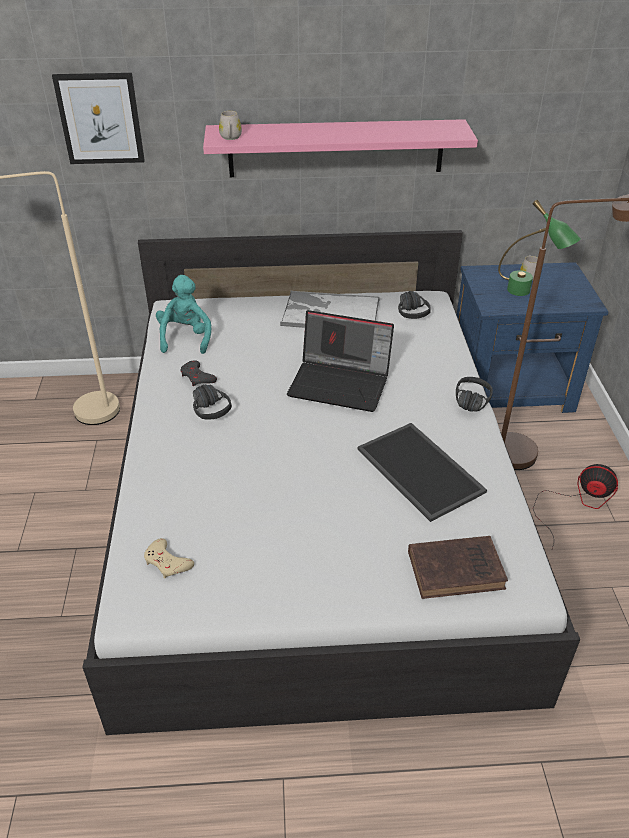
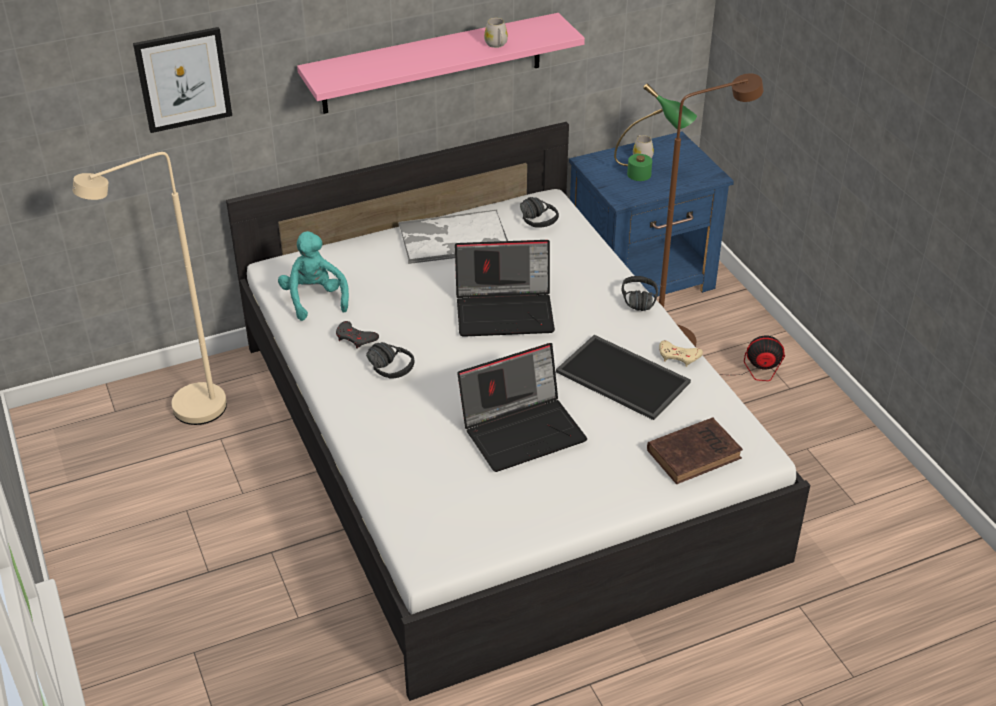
camera: 20 degrees left, 0 degrees up
beige game controller [144,538,194,578] -> beige game controller moved to [659,340,703,367]
white mug [219,111,242,140] -> white mug moved to [484,18,508,48]
none -> laptop [457,343,587,472]

